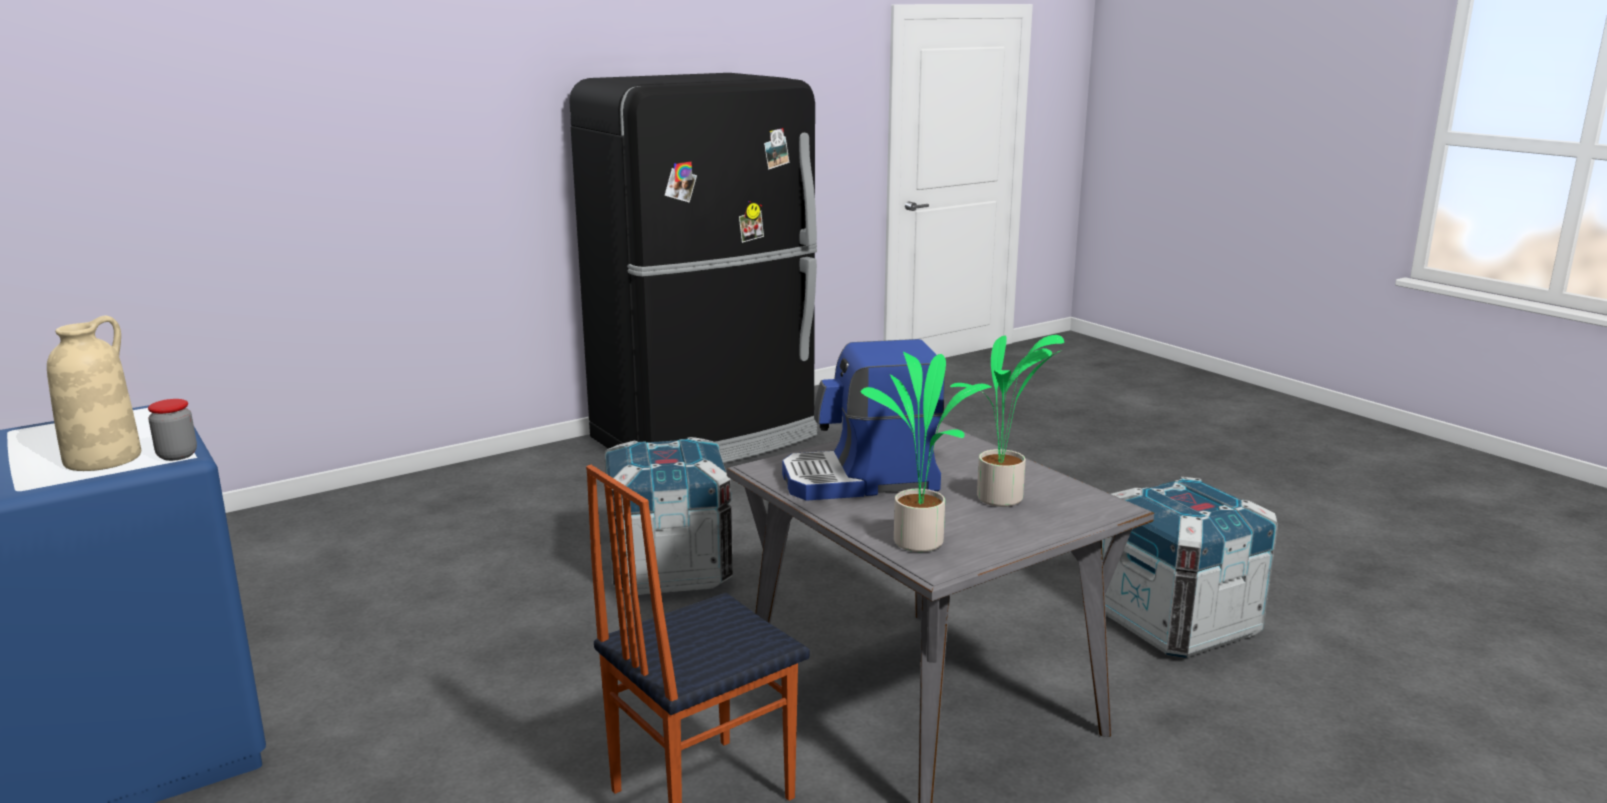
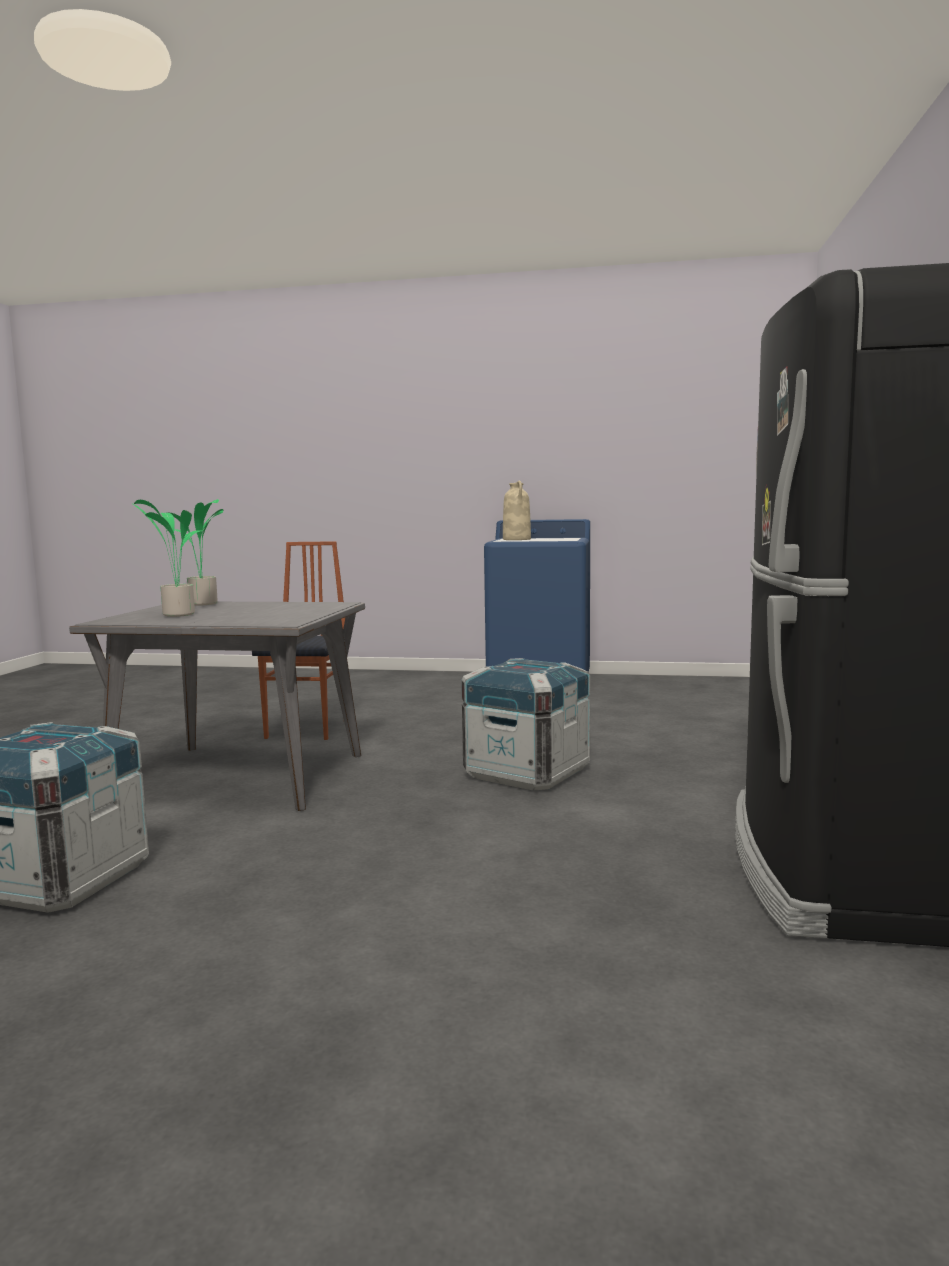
camera: 135 degrees right, 10 degrees down
jar [148,399,197,461] -> none
coffee machine [782,339,946,501] -> none

